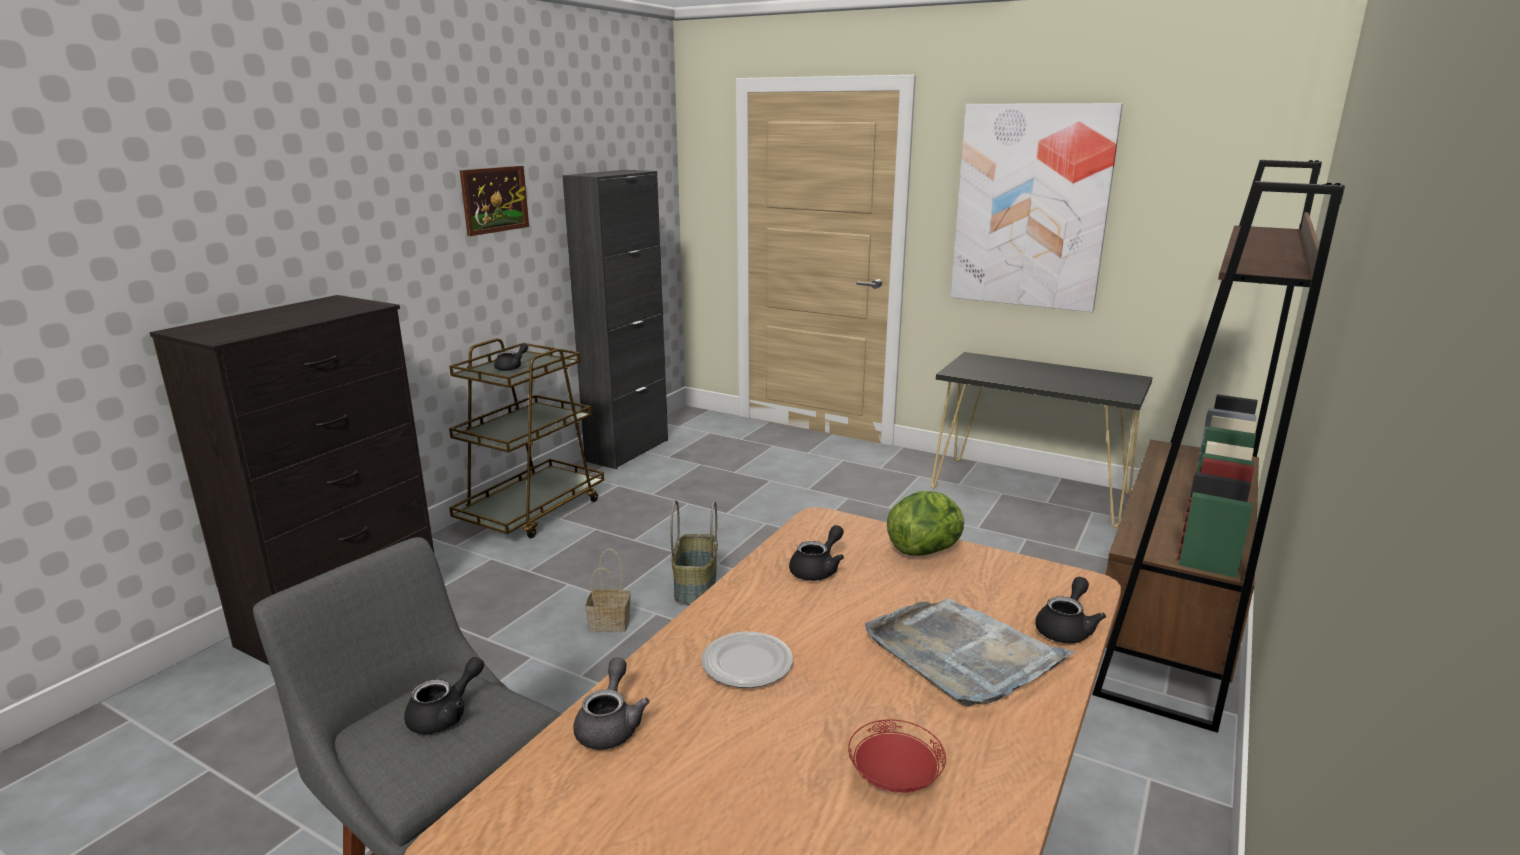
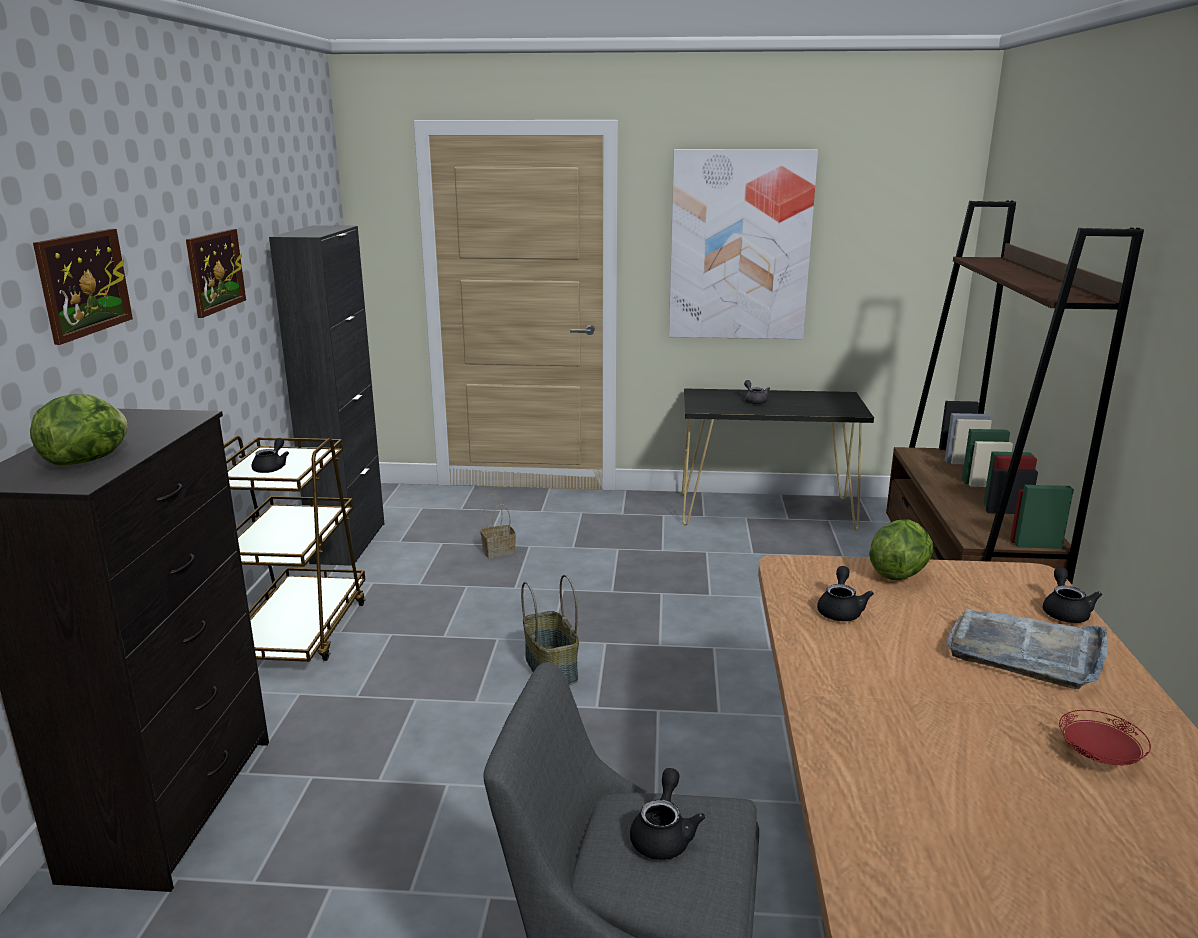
camera: 25 degrees left, 0 degrees up
grey teapot [573,658,650,750] -> grey teapot moved to [744,380,770,404]
basket [585,549,631,632] -> basket moved to [480,494,516,558]
plate [701,632,793,688] -> none
none -> lettuce [30,394,128,465]
none -> picture [33,229,133,345]

